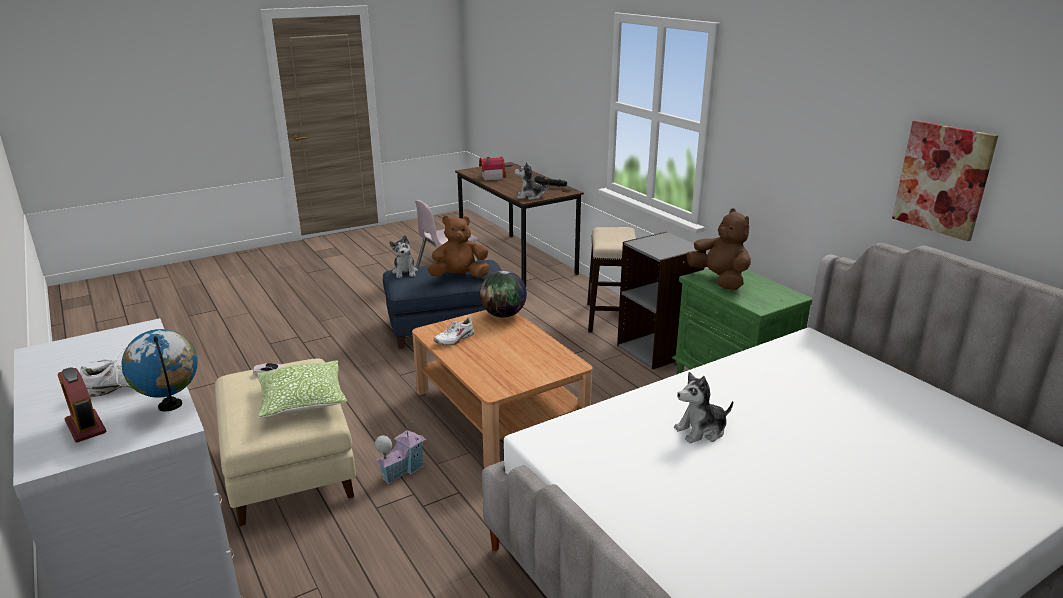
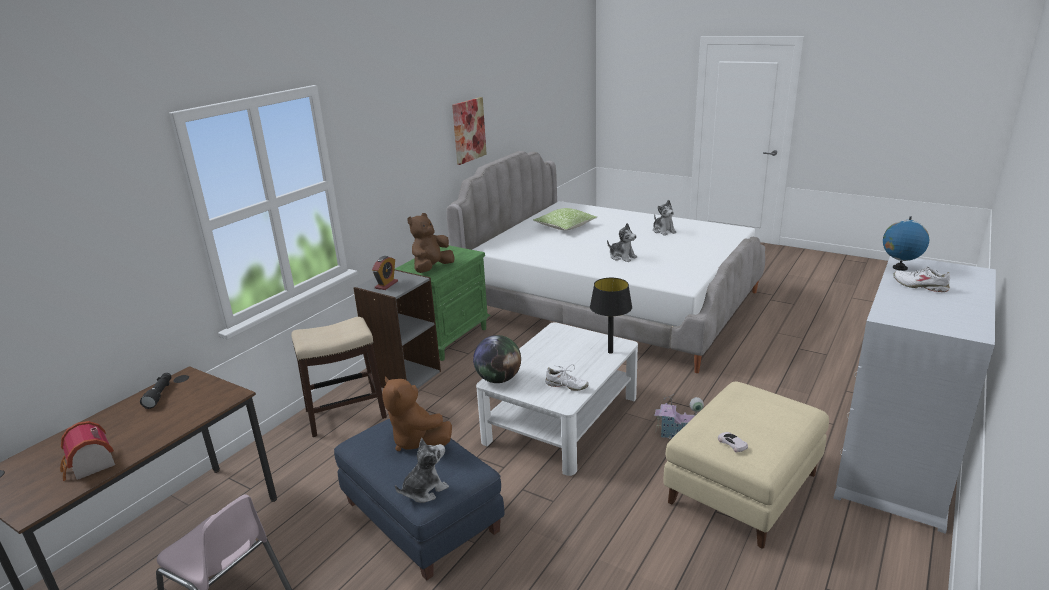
camera: 115 degrees left, 0 degrees up
alarm clock [58,367,106,443] -> alarm clock moved to [372,256,398,290]
pillow [257,360,347,419] -> pillow moved to [533,208,597,230]
brown coffee table [412,310,592,468] -> white coffee table [476,322,638,476]
plush toy [514,161,549,200] -> plush toy moved to [653,200,677,236]
none -> black table lamp [590,278,632,354]

